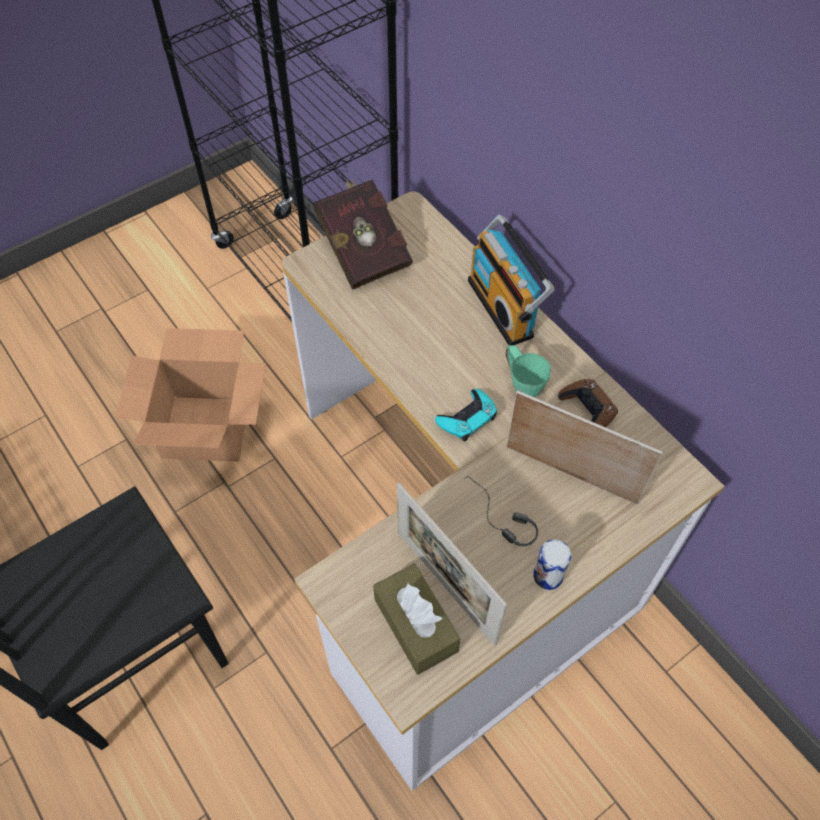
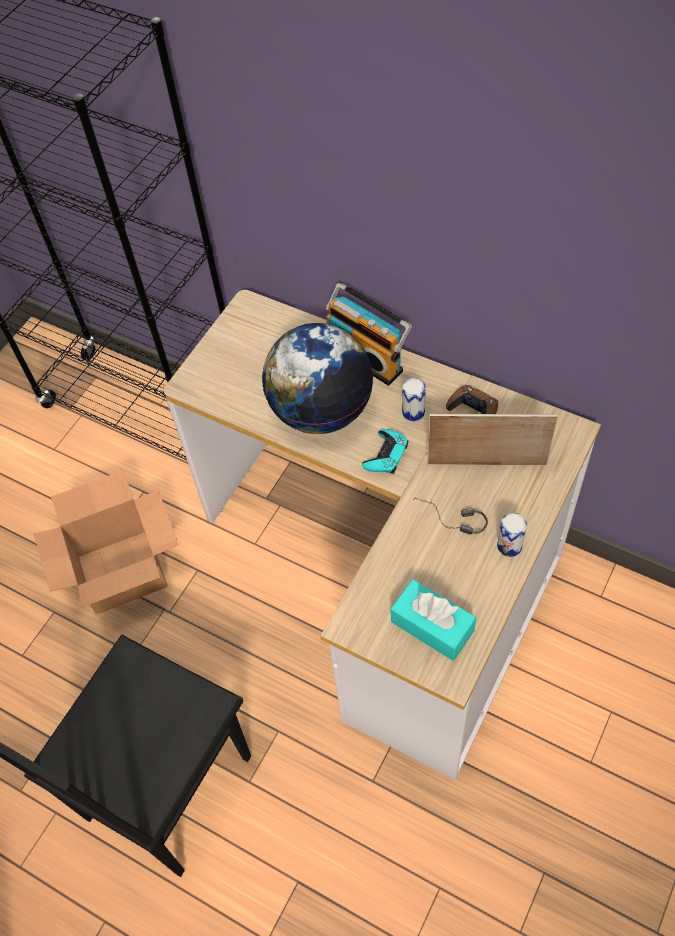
camera: 20 degrees left, 0 degrees up
red book [314,179,413,290] -> none
brown tissue box [373,564,461,675] -> turquoise tissue box [391,579,476,661]
picture frame [397,482,507,646] -> none
green mug [506,345,551,397] -> can [402,378,426,421]
none -> globe [262,323,373,434]

